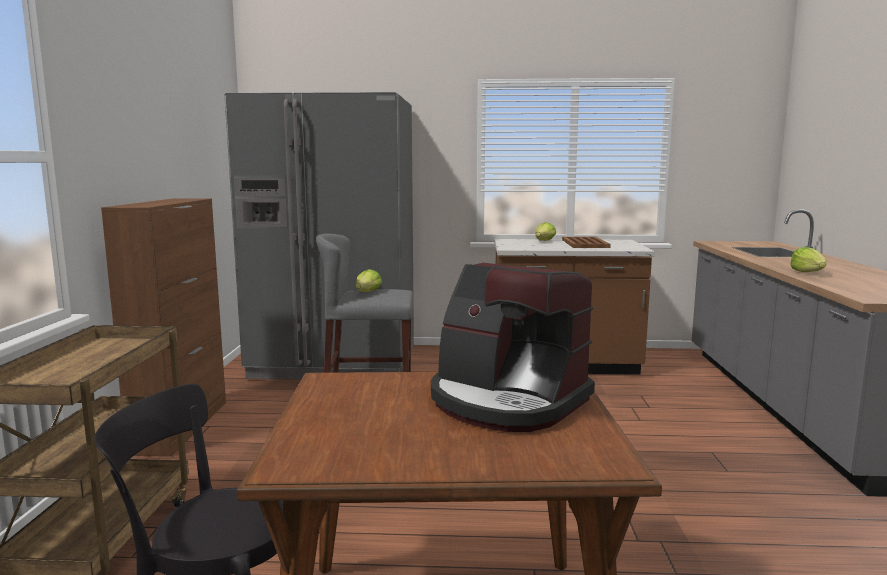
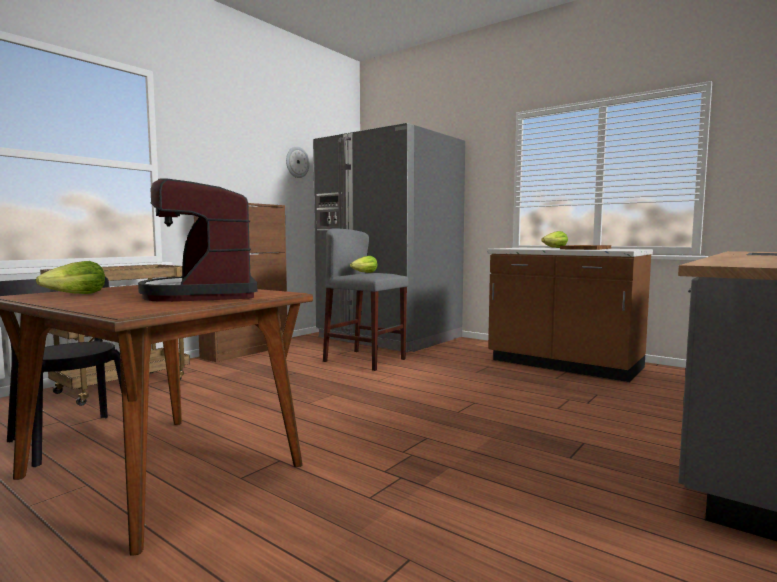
camera: 35 degrees right, 5 degrees down
lettuce [790,247,827,272] -> lettuce moved to [36,261,105,294]
none -> wall clock [286,147,309,178]

